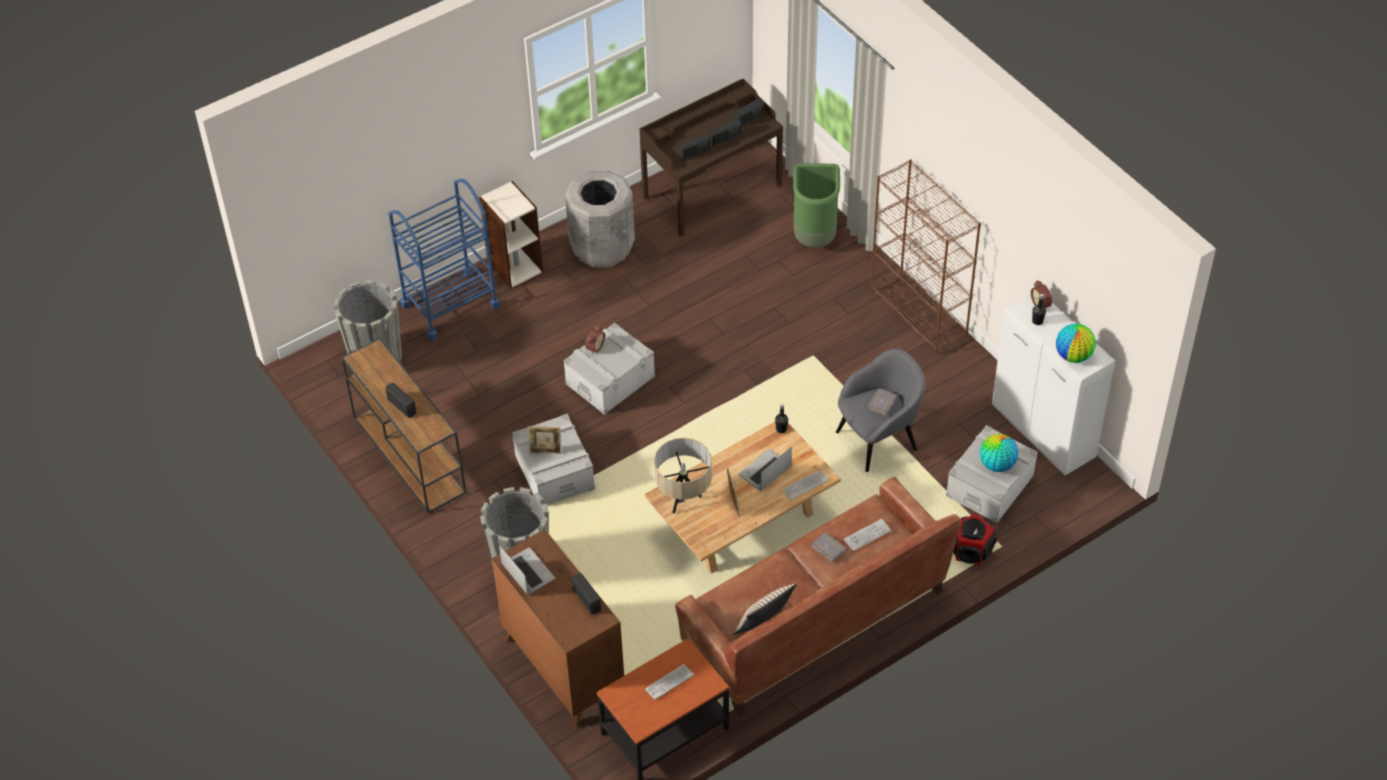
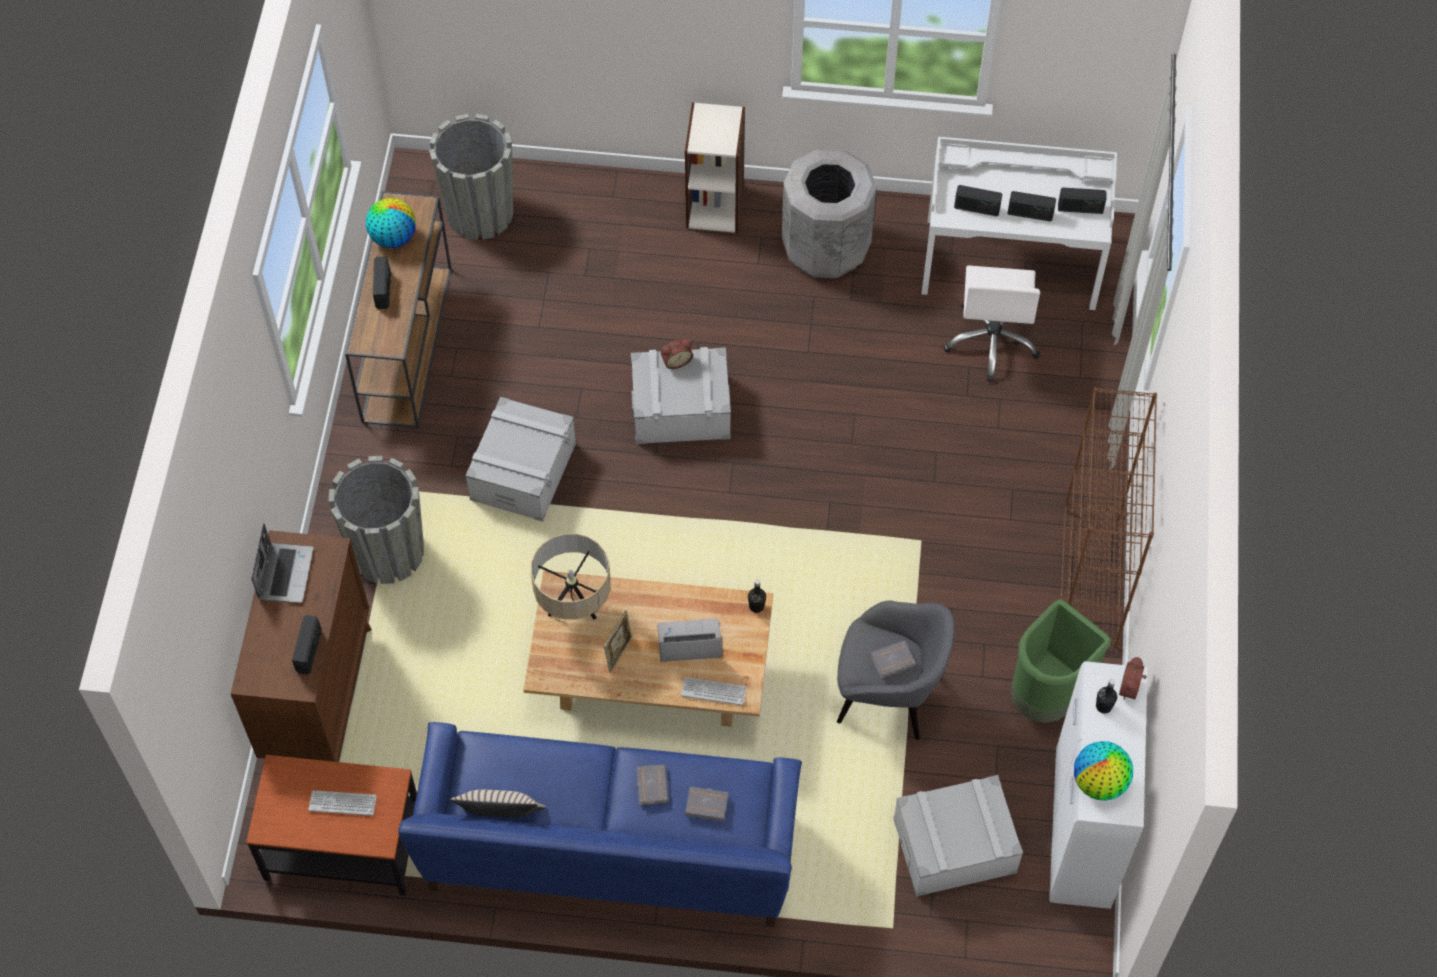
camera: 40 degrees right, 10 degrees up
blue cart [388,179,500,341] -> none
picture frame [528,426,562,454] -> none
brown desk [640,79,783,237] -> white desk [922,137,1117,310]
brown sofa [675,477,961,716] -> blue sofa [398,722,802,927]
green trash can [793,163,840,247] -> green trash can moved to [1011,599,1111,723]
keyboard [844,519,891,551] -> grey book [685,786,729,821]
speaker [953,514,997,565] -> none
globe [980,434,1018,472] -> globe moved to [366,198,416,248]
none -> white office chair [943,265,1040,382]

